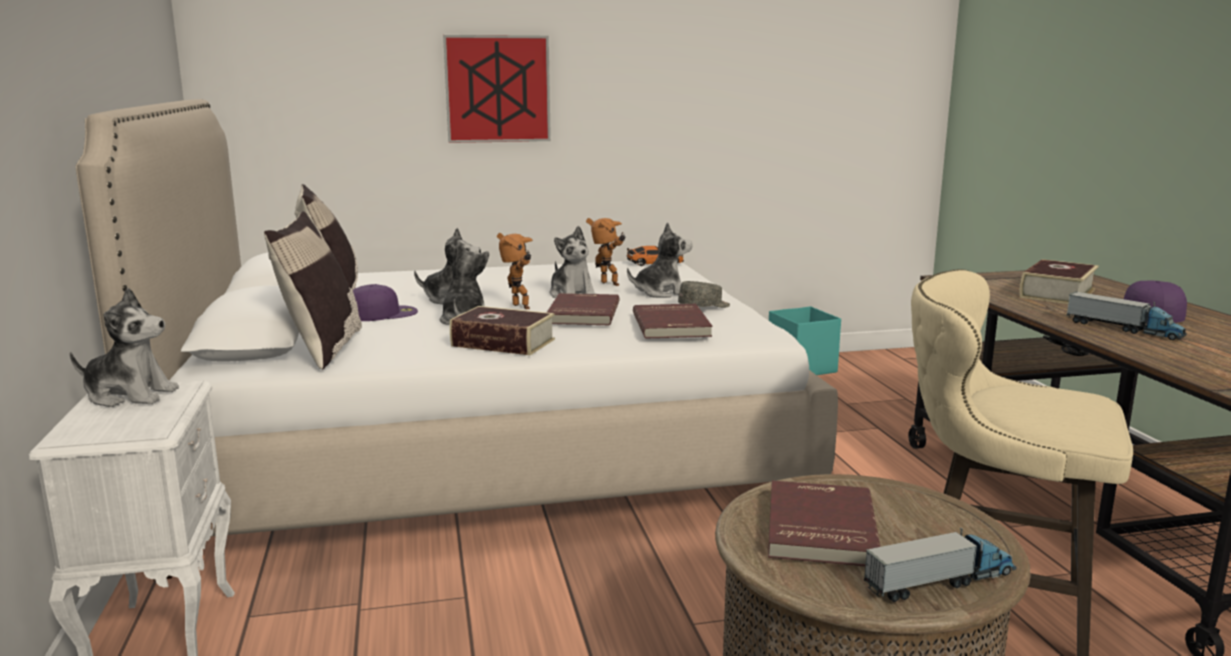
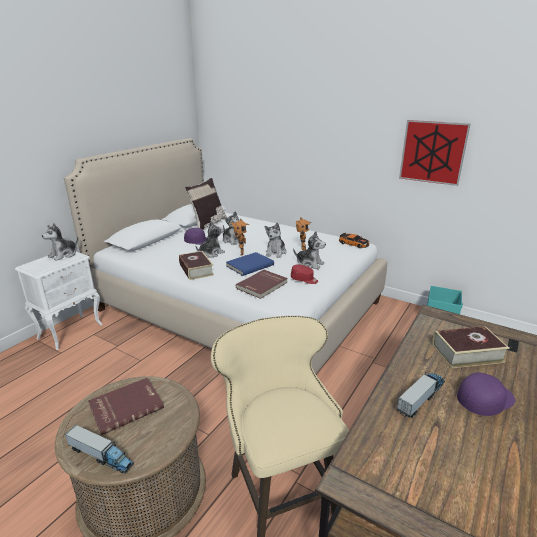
camera: 45 degrees right, 10 degrees up
plush toy [70,288,179,407] -> plush toy turned 75 degrees clockwise [42,223,78,261]
pillow [264,211,362,370] -> none
picture [443,35,551,143] -> picture moved to [399,120,470,186]
red book [547,293,619,325] -> blue book [226,252,274,276]
grey cap [678,281,730,308] -> red cap [291,264,318,284]
toy truck [1066,292,1187,340] -> toy truck turned 135 degrees counterclockwise [397,372,445,418]

